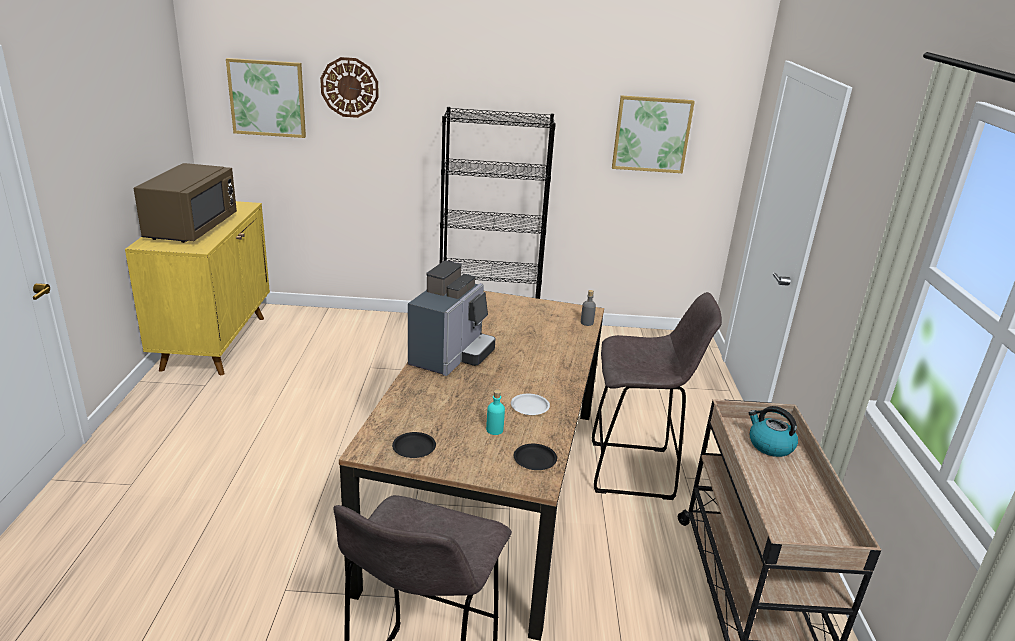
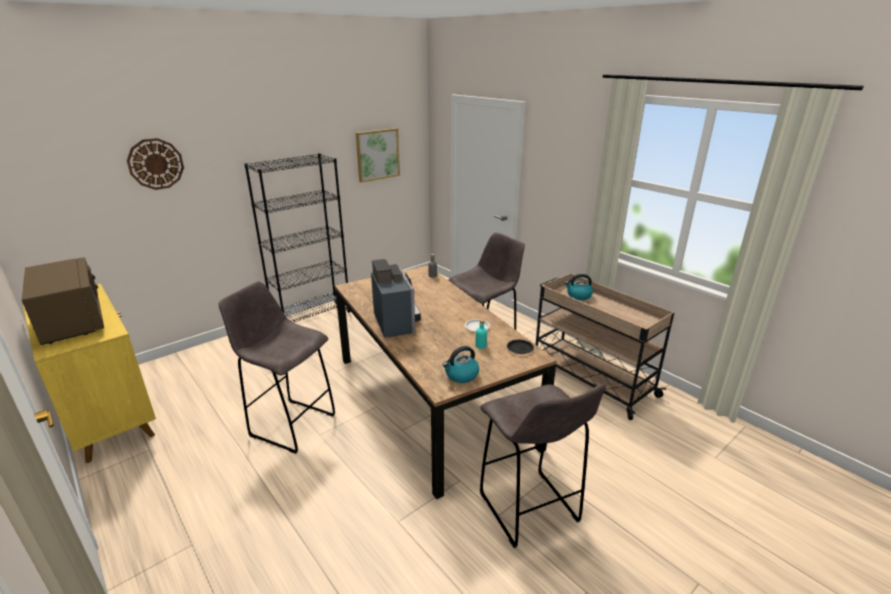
camera: 40 degrees left, 0 degrees up
picture [226,58,306,138] -> none
black plate [392,432,436,458] -> kettle [442,346,479,383]
none -> grey stool [218,281,335,454]

